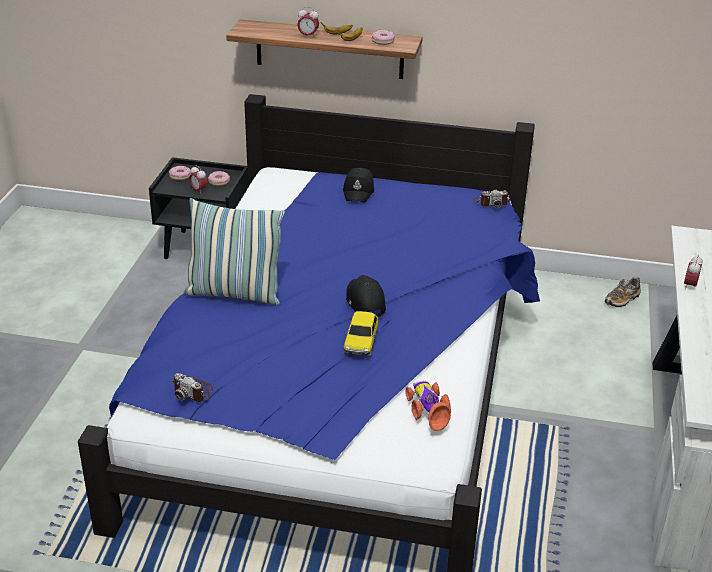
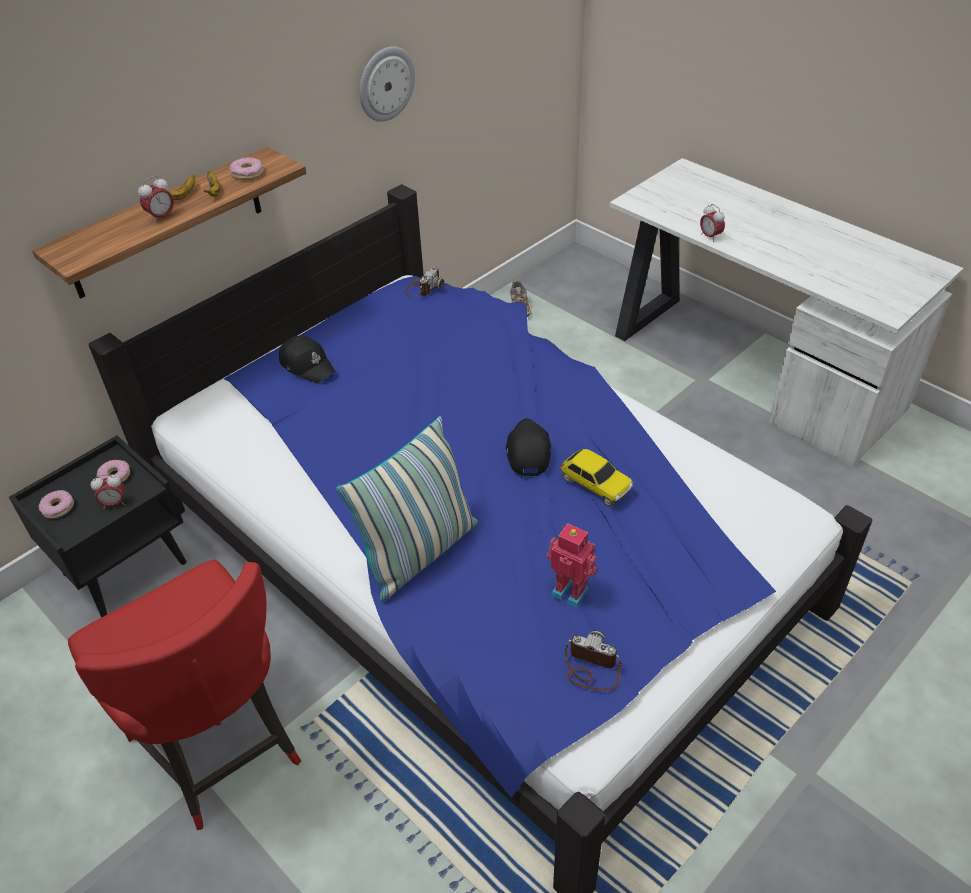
camera: 55 degrees left, 10 degrees up
camera [173,373,213,402] -> camera turned 135 degrees counterclockwise [565,630,622,690]
black cap [346,275,386,317] -> black cap turned 75 degrees clockwise [506,418,551,476]
toy car [405,381,451,431] -> none
none -> red chair [68,560,301,830]
none -> wall clock [359,47,415,122]
none -> toy robot [547,523,598,608]

